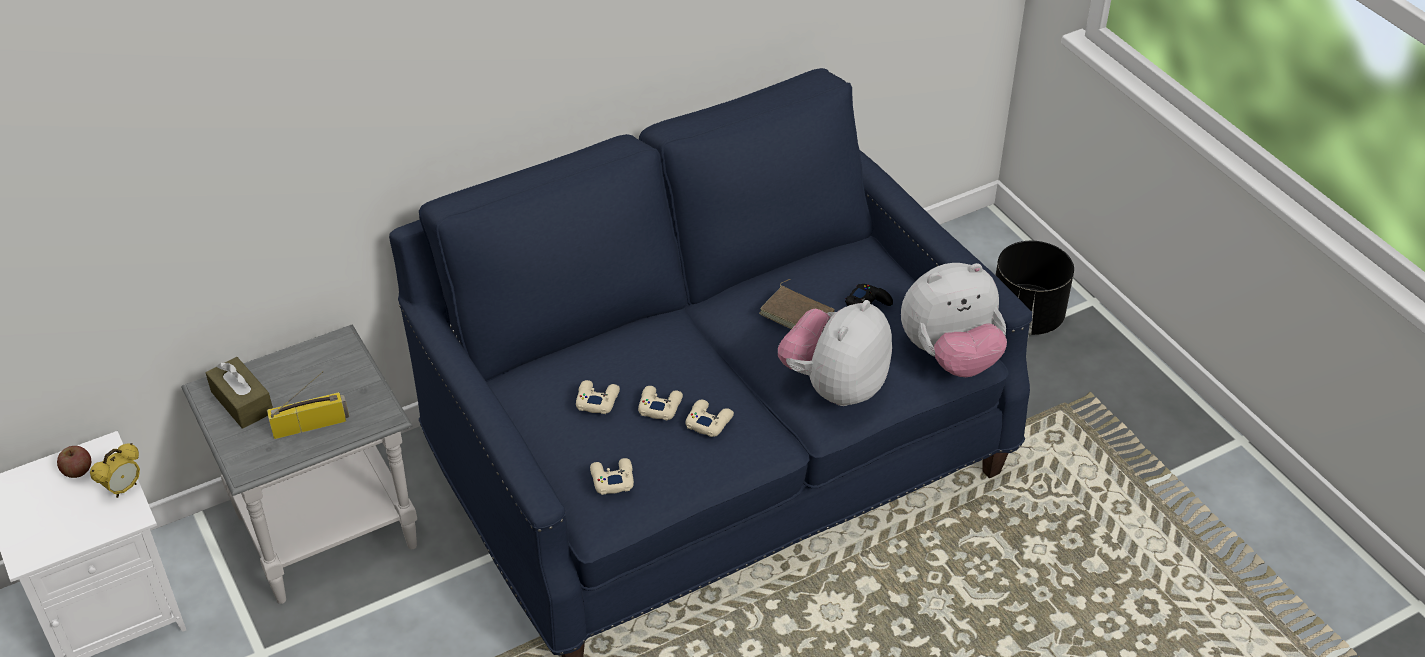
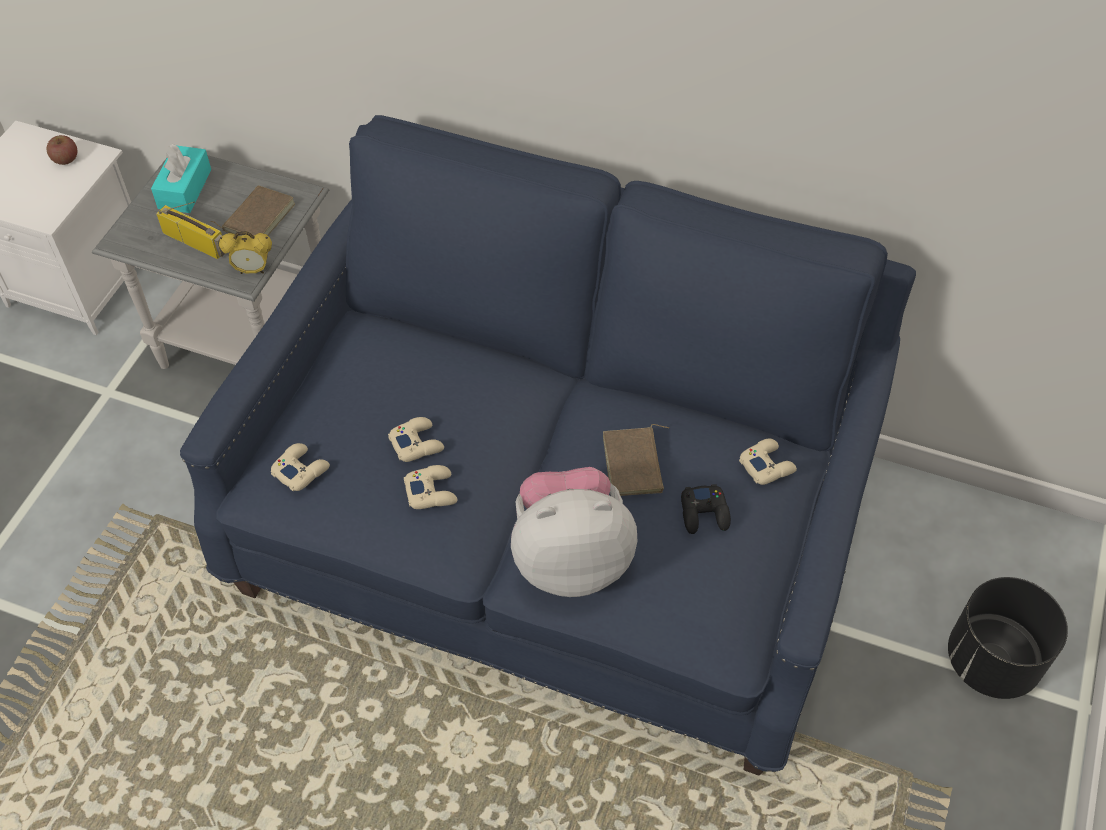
camera: 50 degrees right, 10 degrees up
alarm clock [90,443,140,498] -> alarm clock moved to [219,231,272,274]
brown tissue box [206,357,273,429] -> turquoise tissue box [151,144,211,213]
beige game controller [576,380,620,414] -> beige game controller moved to [739,439,797,485]
plush toy [901,263,1007,377] -> none
none -> brown book [210,185,295,236]

